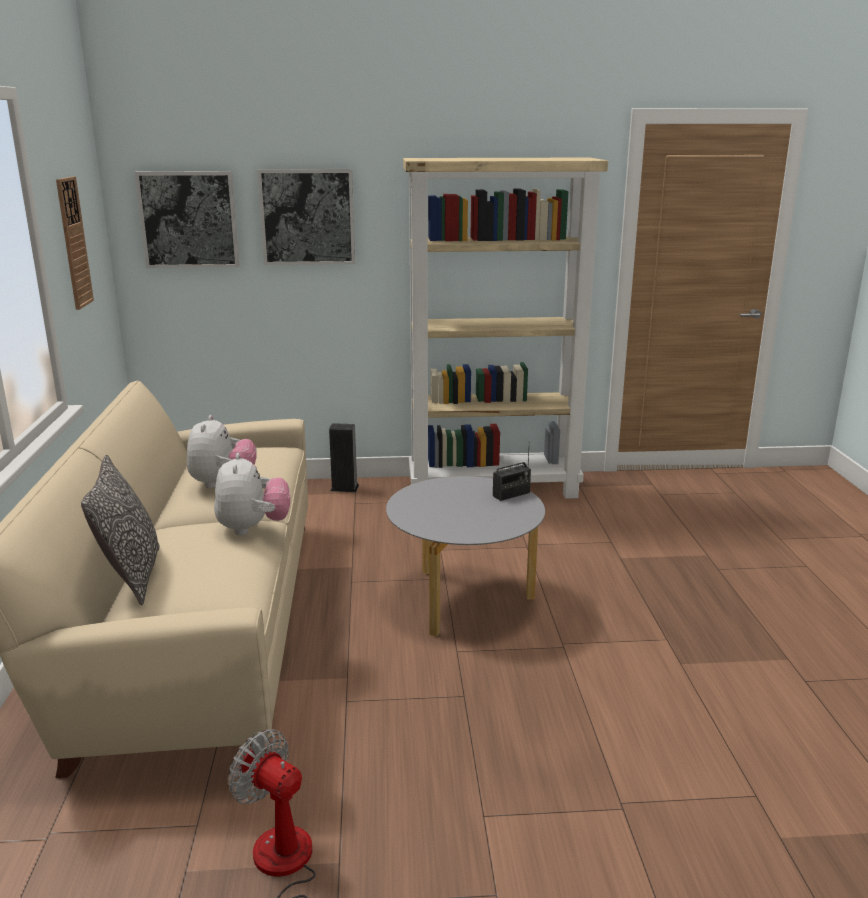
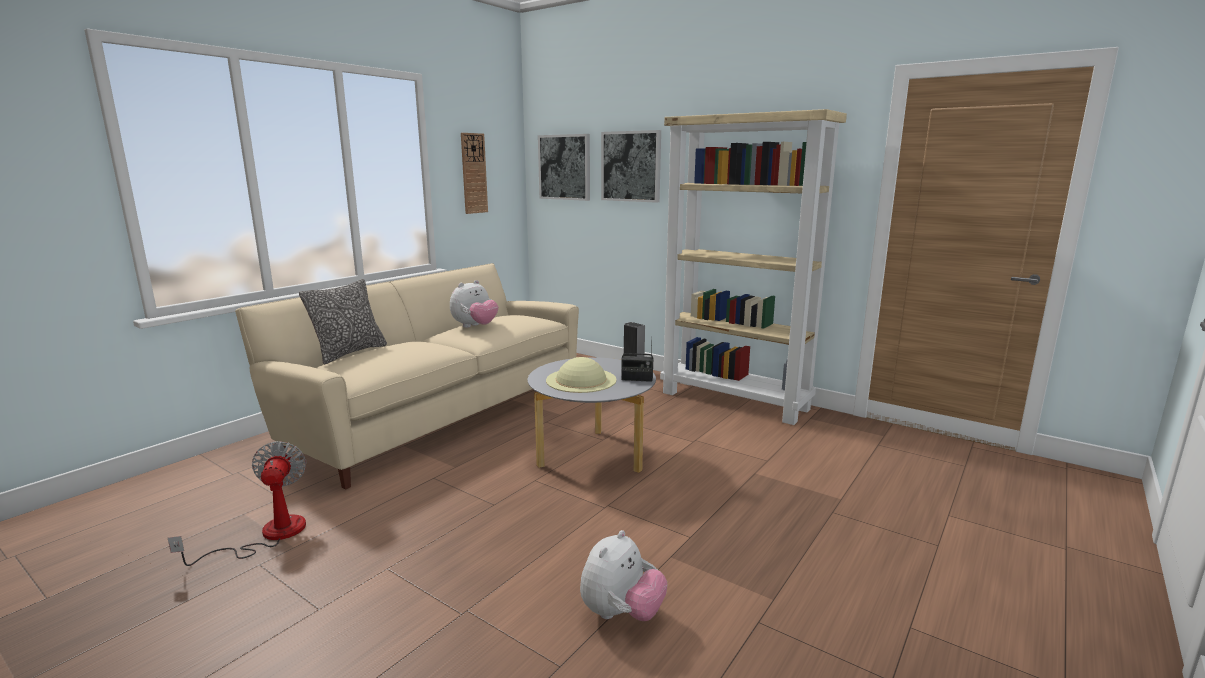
camera: 40 degrees right, 5 degrees down
plush toy [214,453,290,535] -> plush toy moved to [580,530,667,621]
none -> beige hat [546,357,617,393]

